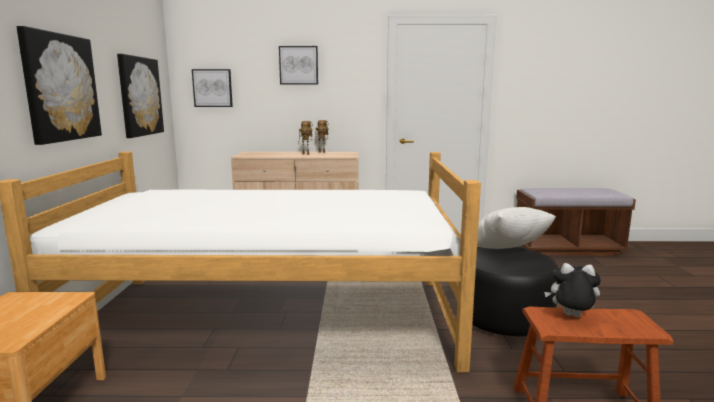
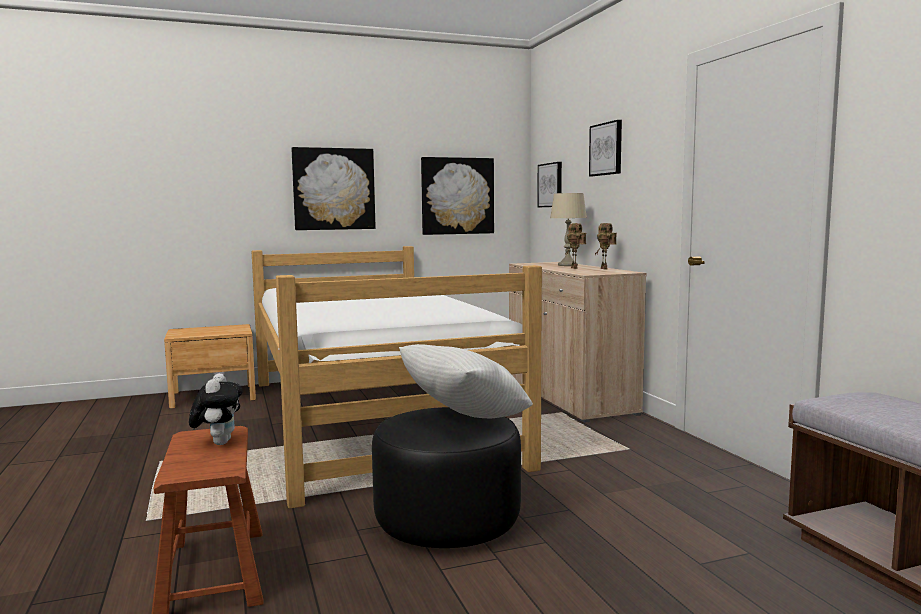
camera: 70 degrees right, 5 degrees down
none -> beige table lamp [550,193,587,266]

